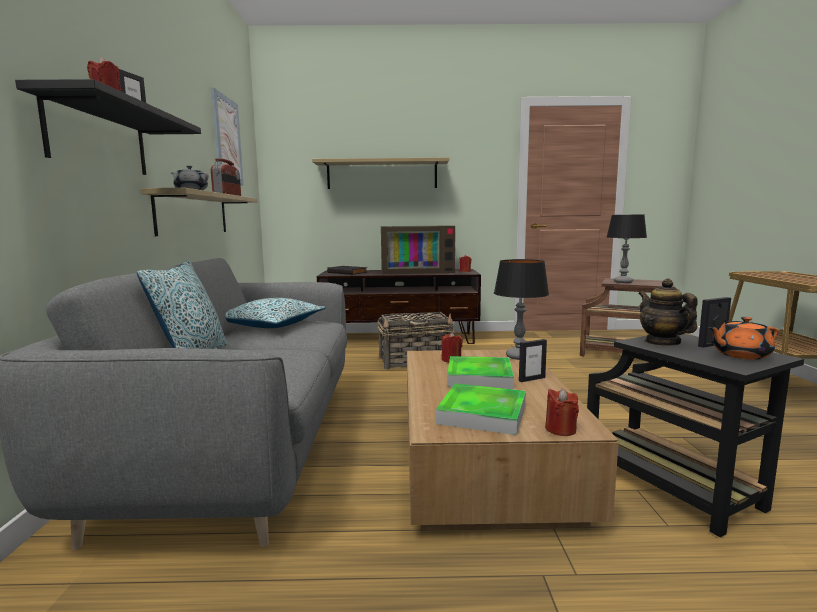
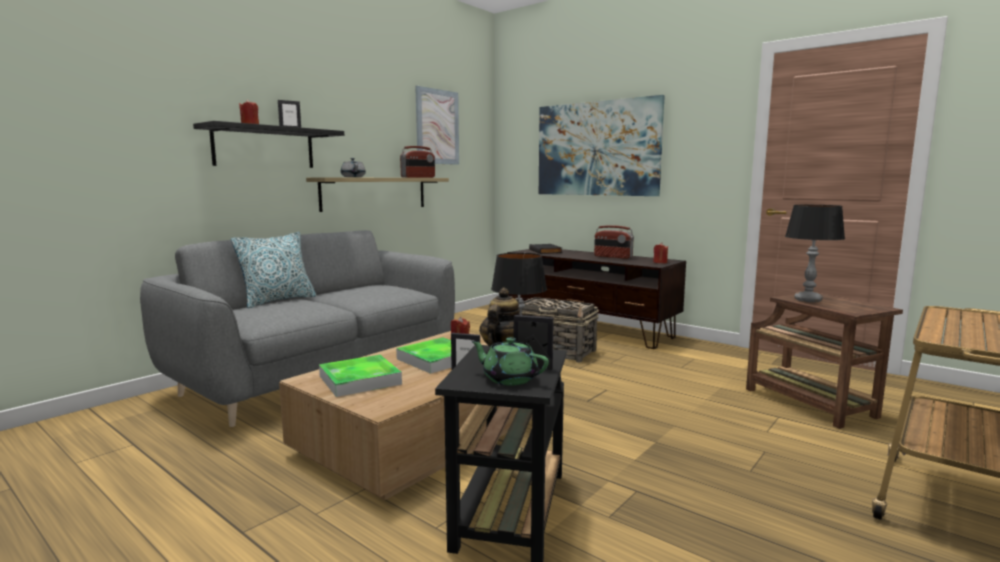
camera: 40 degrees right, 0 degrees up
pillow [225,298,326,328] -> none
shelf [312,158,449,189] -> picture [539,95,665,196]
television [381,225,455,274] -> radio [594,225,634,259]
red candle [545,388,579,436] -> none
orange teapot [708,316,778,360] -> green teapot [471,337,549,385]

